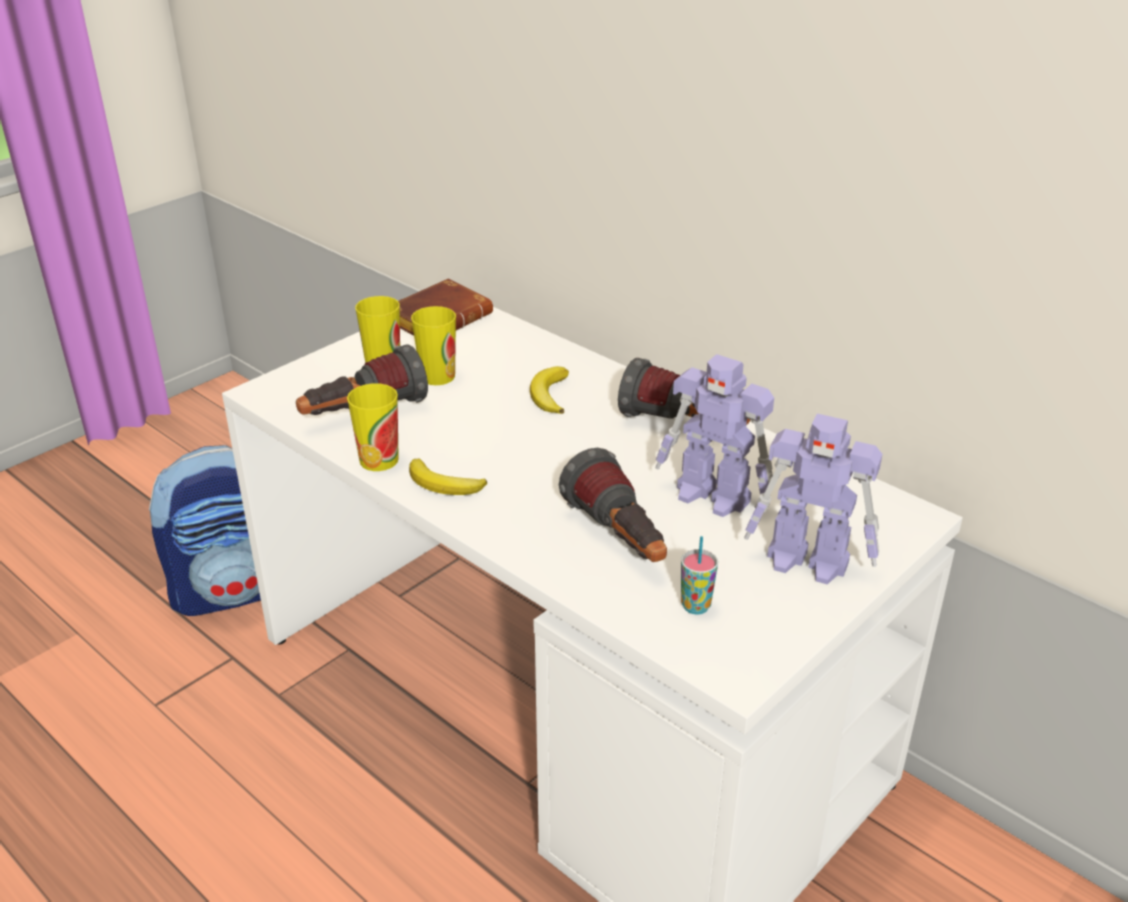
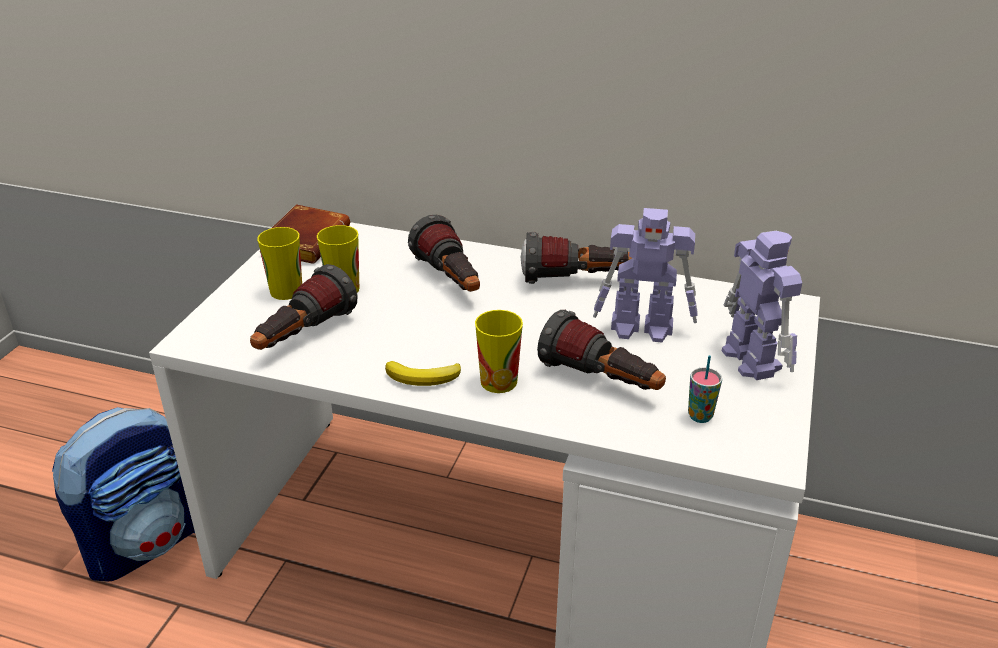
camera: 25 degrees left, 0 degrees up
cup [347,383,399,471] -> cup moved to [475,310,523,393]
banana [530,366,569,414] -> flashlight [408,215,480,292]
toy robot [744,414,882,584] -> toy robot turned 105 degrees counterclockwise [722,231,802,380]

